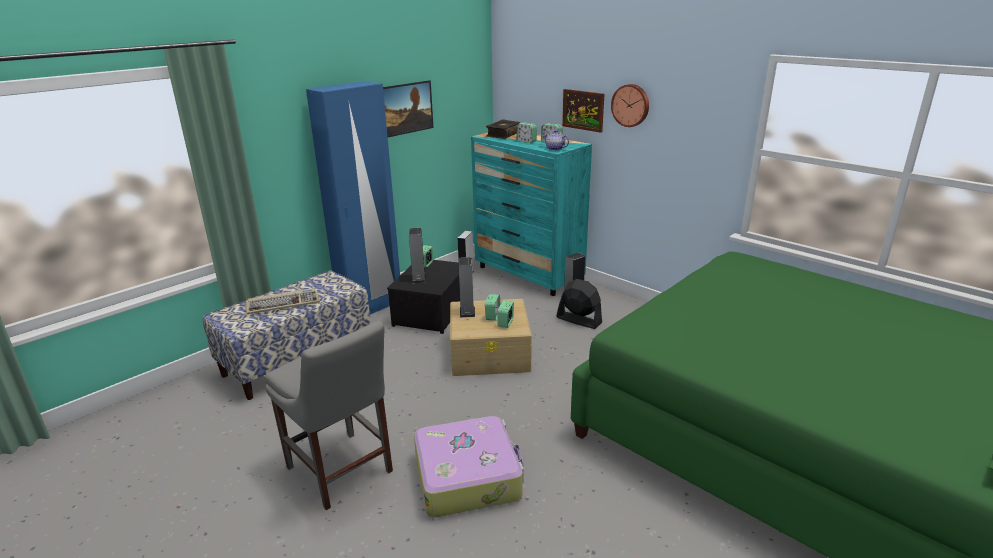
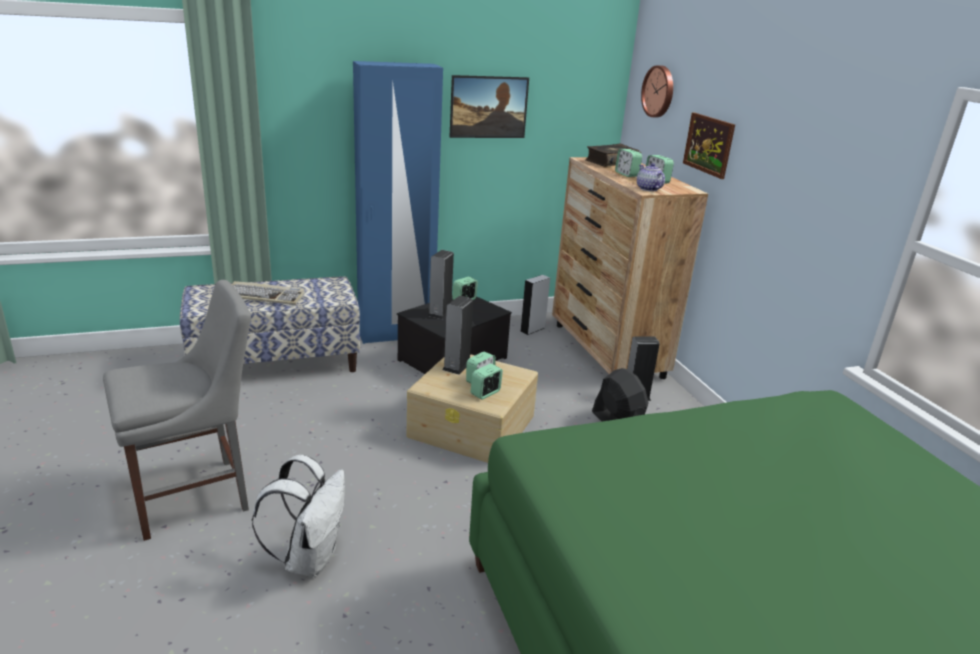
camera: 25 degrees right, 0 degrees up
grey chair [265,321,393,510] -> grey chair turned 105 degrees counterclockwise [103,280,251,541]
suitcase [414,416,524,517] -> white backpack [252,455,345,577]
turquoise dresser [471,133,592,296] -> brown dresser [552,157,708,379]
wall clock [611,84,649,127] -> wall clock moved to [641,65,673,117]

